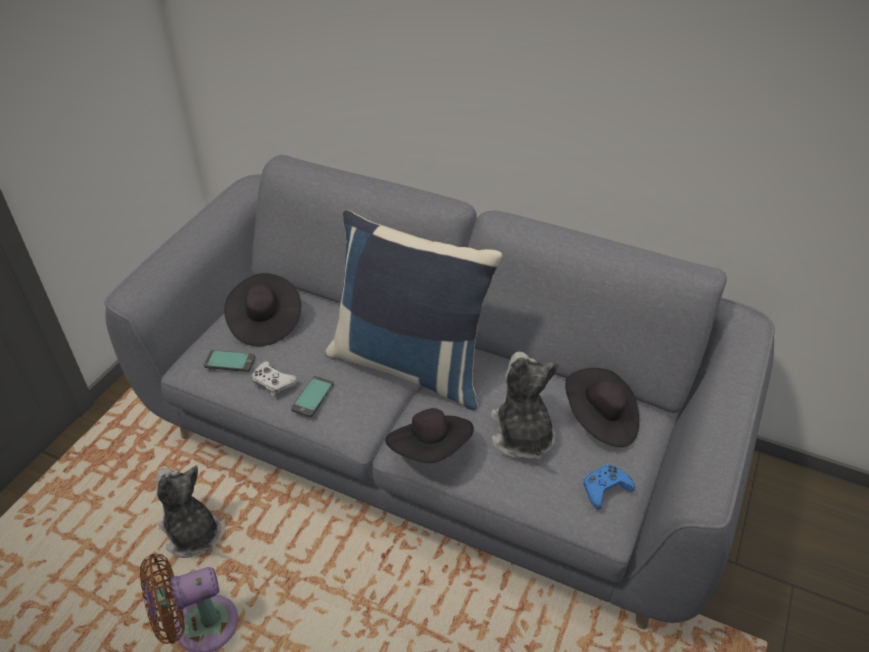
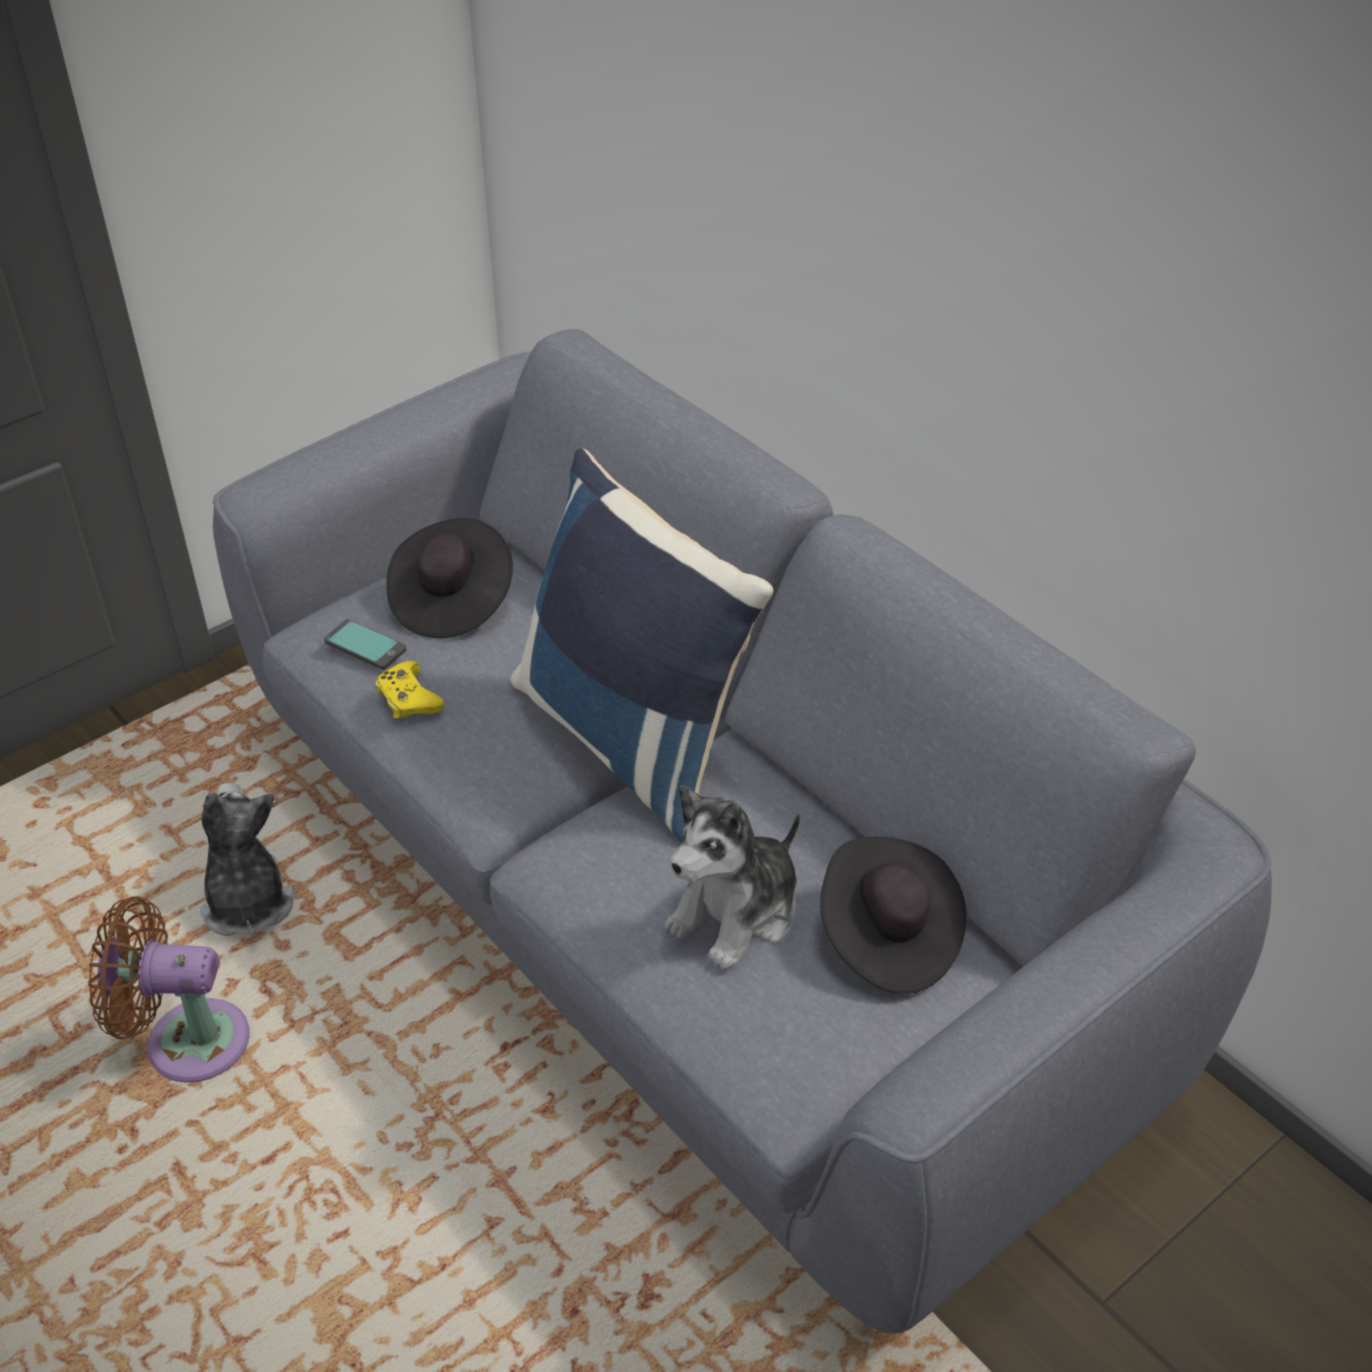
camera: 25 degrees right, 0 degrees up
white game controller [252,361,298,396] -> yellow game controller [376,661,445,718]
phone [291,376,334,417] -> none
black hat [385,408,474,463] -> none
plush toy [491,351,559,460] -> plush toy turned 150 degrees counterclockwise [665,785,801,971]
blue game controller [583,464,635,509] -> none

